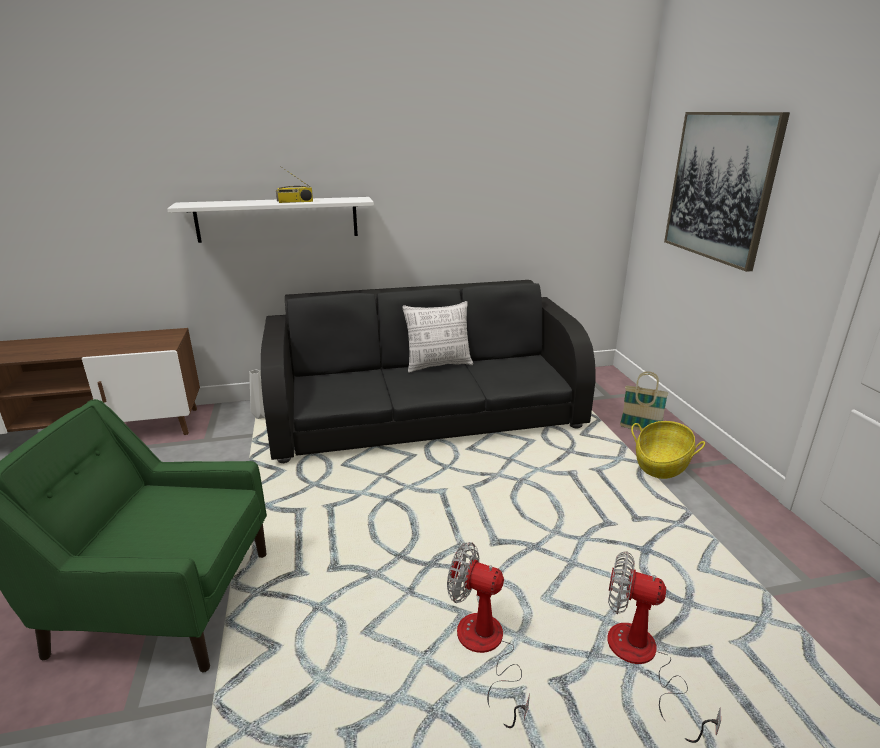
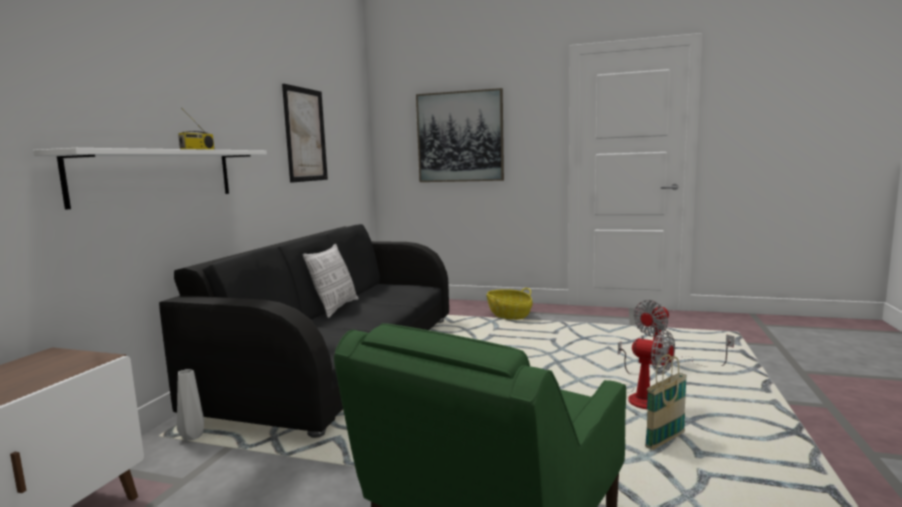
camera: 60 degrees left, 15 degrees down
fan [447,542,530,728] -> fan turned 105 degrees counterclockwise [618,330,675,409]
basket [620,371,668,431] -> basket moved to [645,354,687,450]
none -> picture [282,84,328,183]

